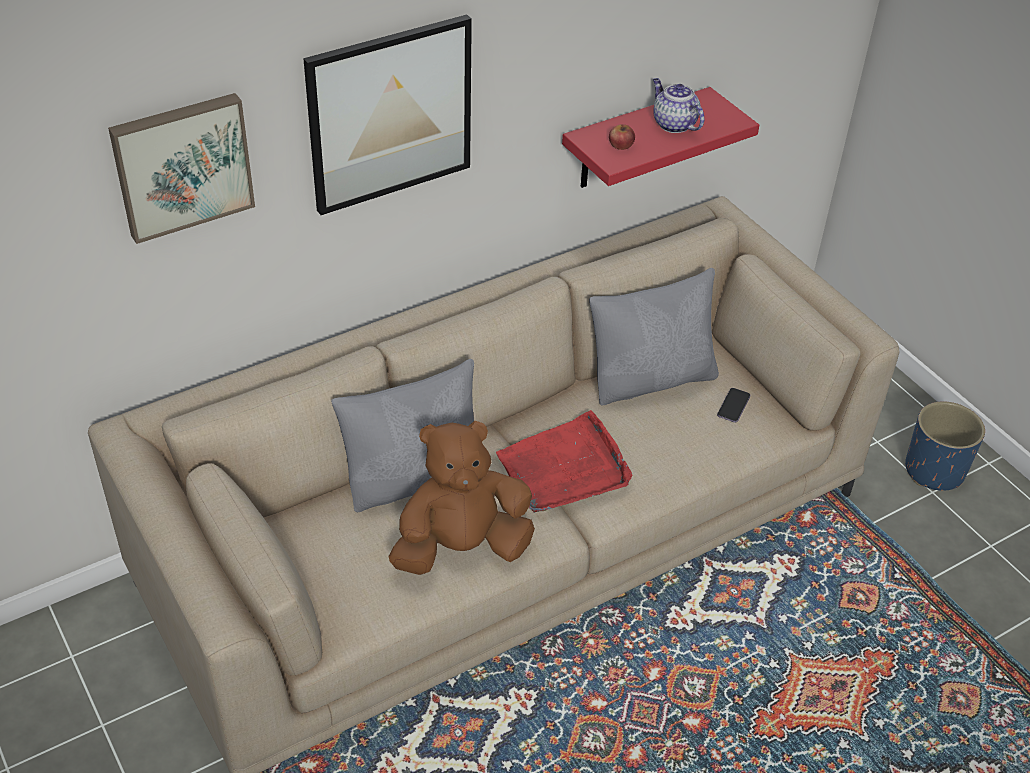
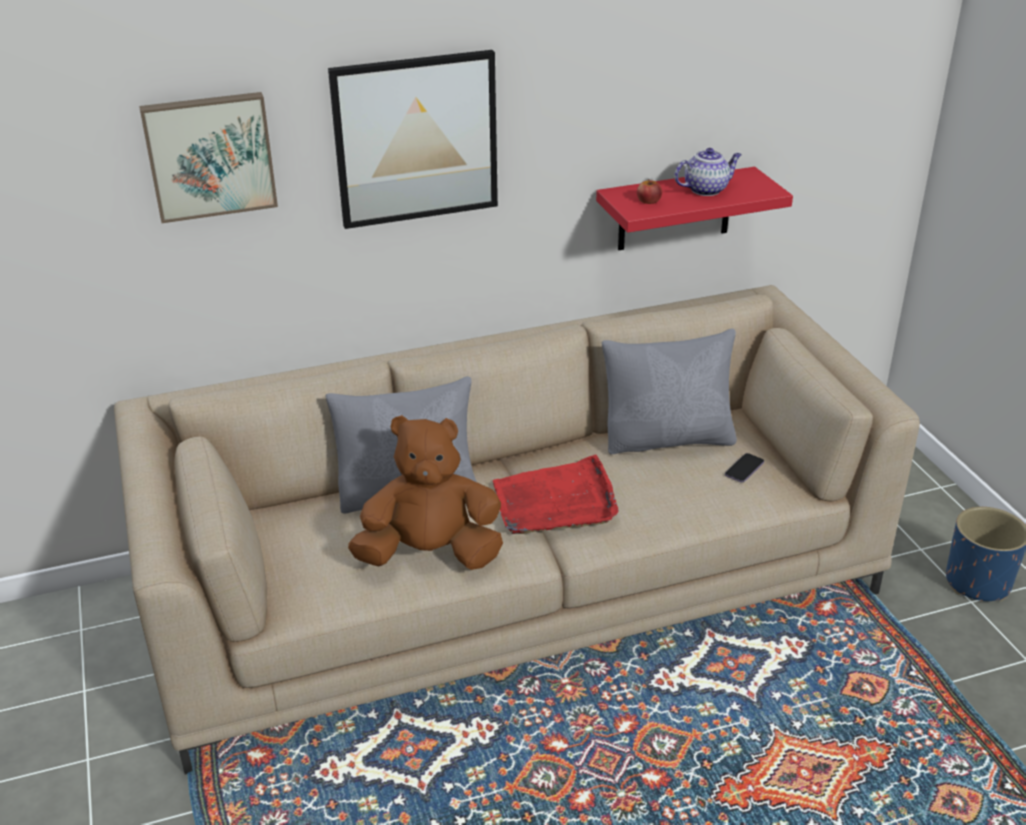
camera: 15 degrees right, 10 degrees down
teapot [653,78,704,133] -> teapot turned 90 degrees clockwise [674,148,742,196]

